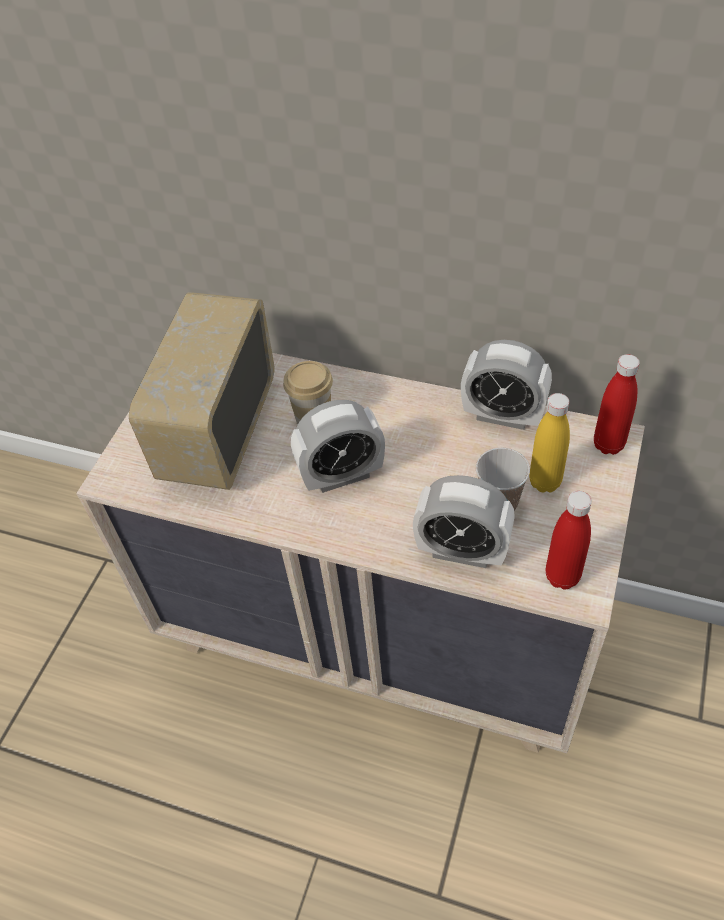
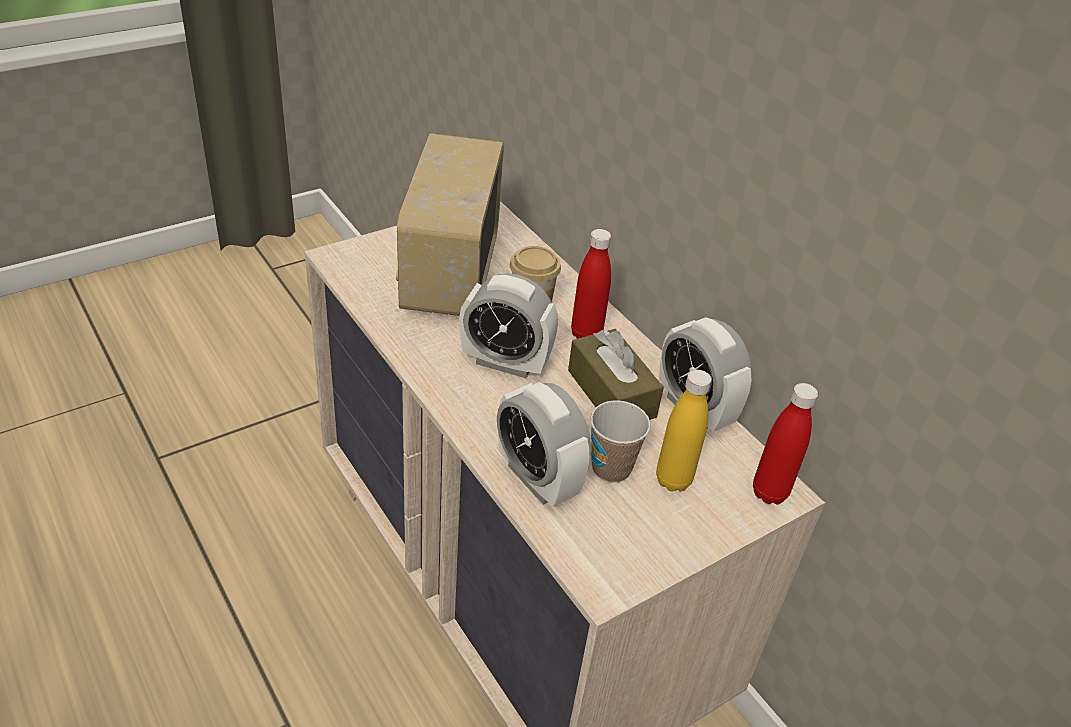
camera: 30 degrees right, 10 degrees down
radio [129,292,274,490] -> radio turned 45 degrees counterclockwise [396,133,504,316]
red bottle [546,491,592,590] -> red bottle moved to [571,229,611,339]
none -> brown tissue box [568,329,664,420]

